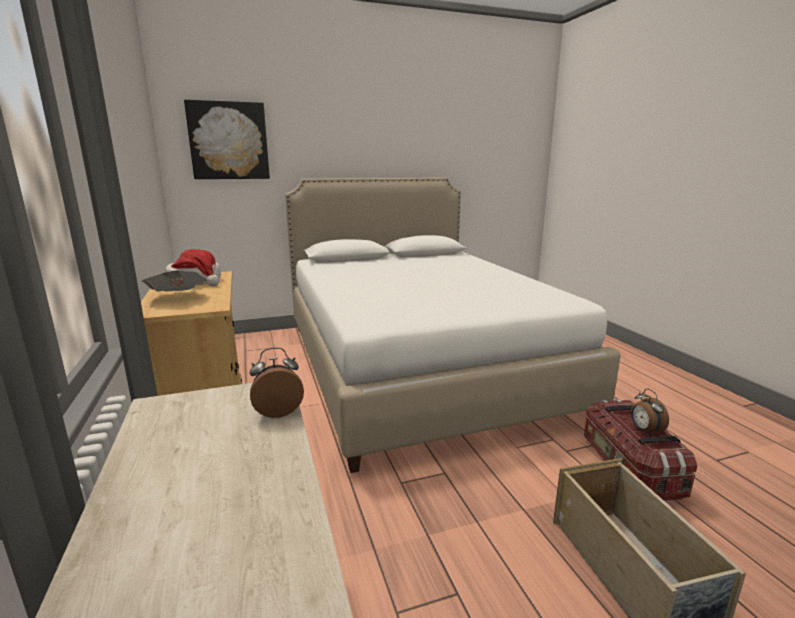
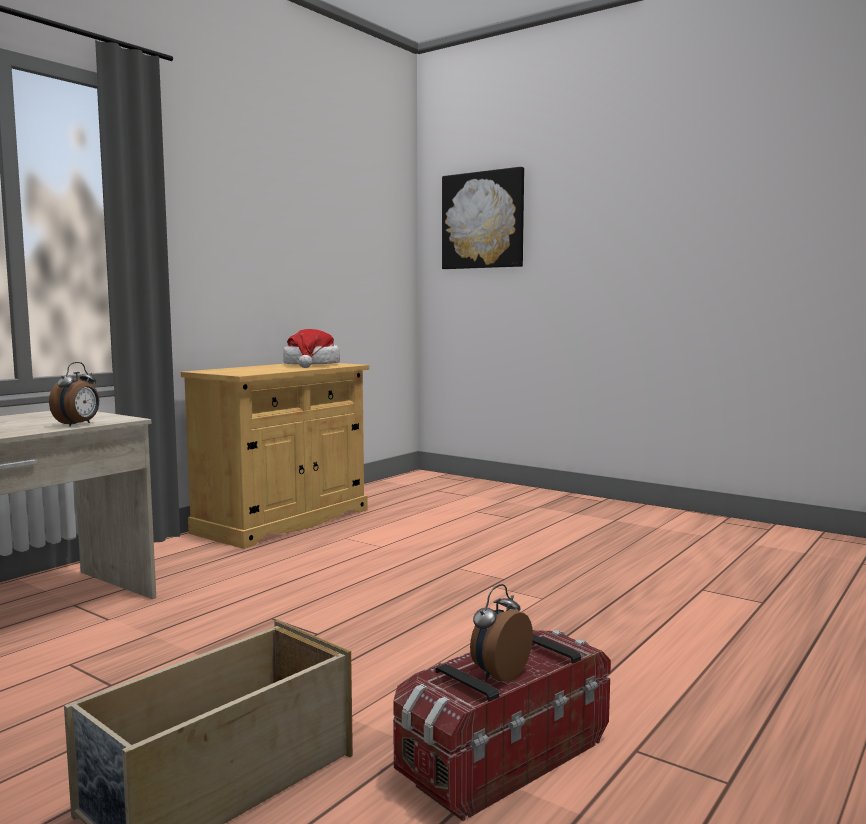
camera: 55 degrees right, 10 degrees down
newspaper [142,271,206,292] -> none
alarm clock [250,347,304,418] -> alarm clock turned 75 degrees clockwise [49,362,99,426]
white bed [285,177,621,473] -> none

